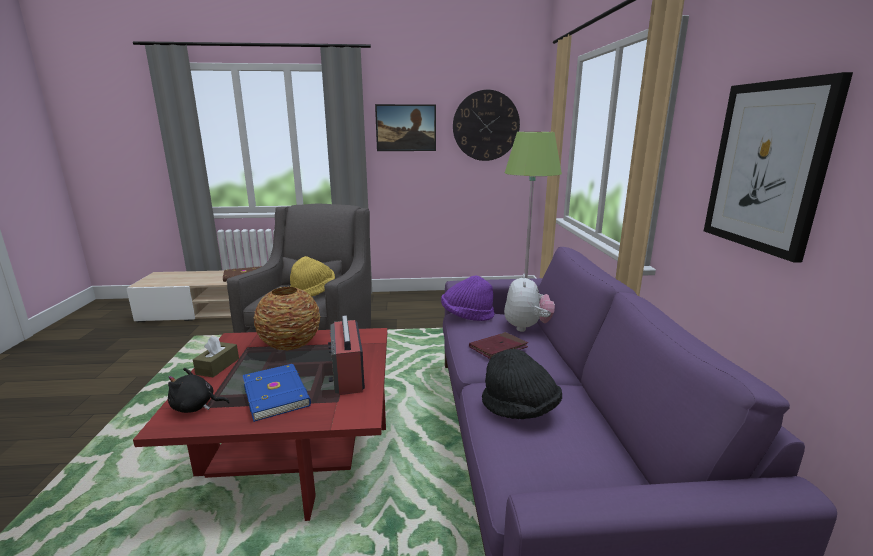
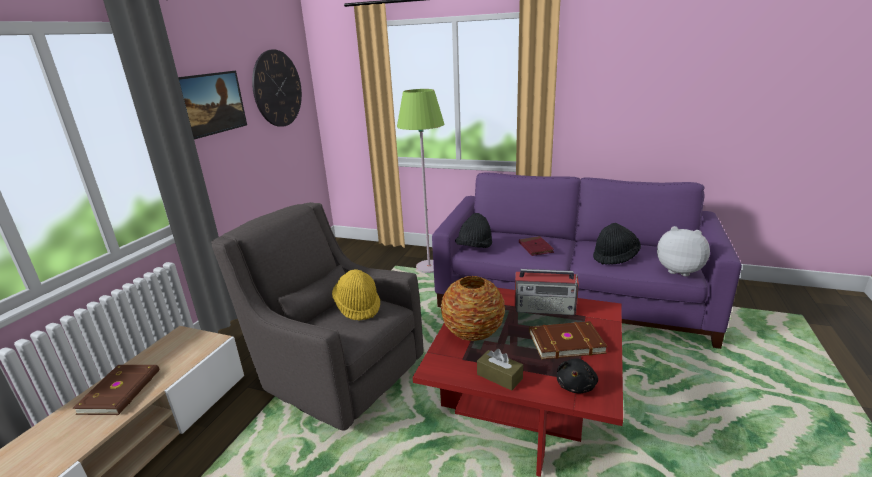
camera: 65 degrees left, 5 degrees up
blue book [243,364,311,422] -> brown book [529,321,608,359]
purple hat [441,276,495,321] -> black hat [455,213,492,248]
plush toy [504,274,555,332] -> plush toy moved to [657,226,710,276]
picture [704,72,853,263] -> none

